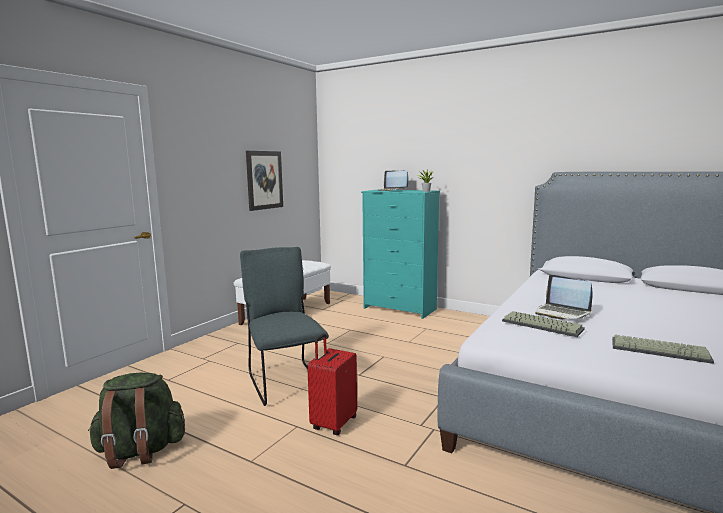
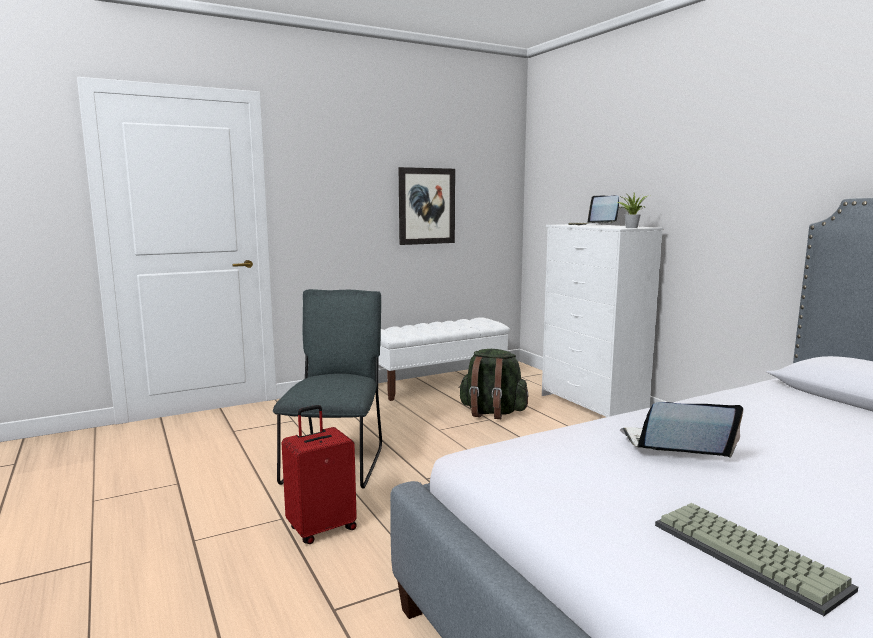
camera: 30 degrees right, 0 degrees up
green backpack [88,373,185,469] -> green backpack moved to [458,349,529,419]
turquoise dresser [361,190,440,319] -> white dresser [542,224,663,417]
keyboard [502,311,585,337] -> none
laptop [535,275,593,319] -> laptop turned 105 degrees clockwise [620,402,743,458]

